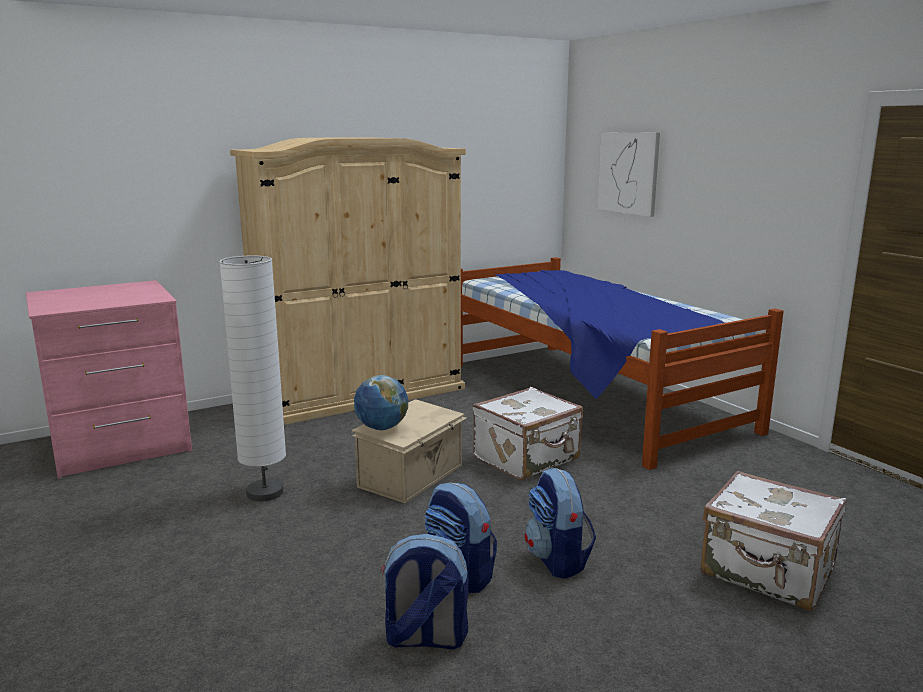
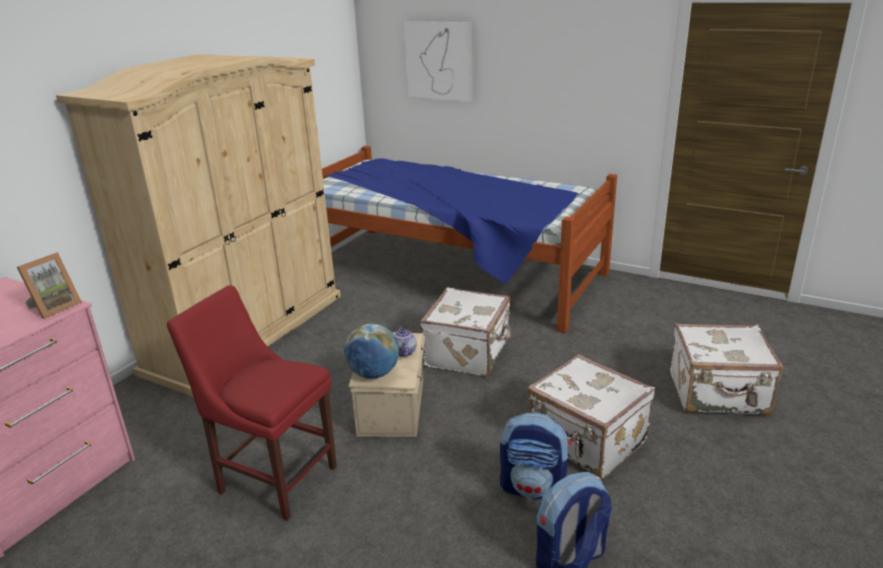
camera: 30 degrees left, 10 degrees up
white floor lamp [219,256,286,501] -> red chair [167,285,337,521]
backpack [525,468,596,579] -> white suitcase [527,354,655,479]
none -> picture frame [17,252,82,319]
none -> teapot [394,326,417,357]

